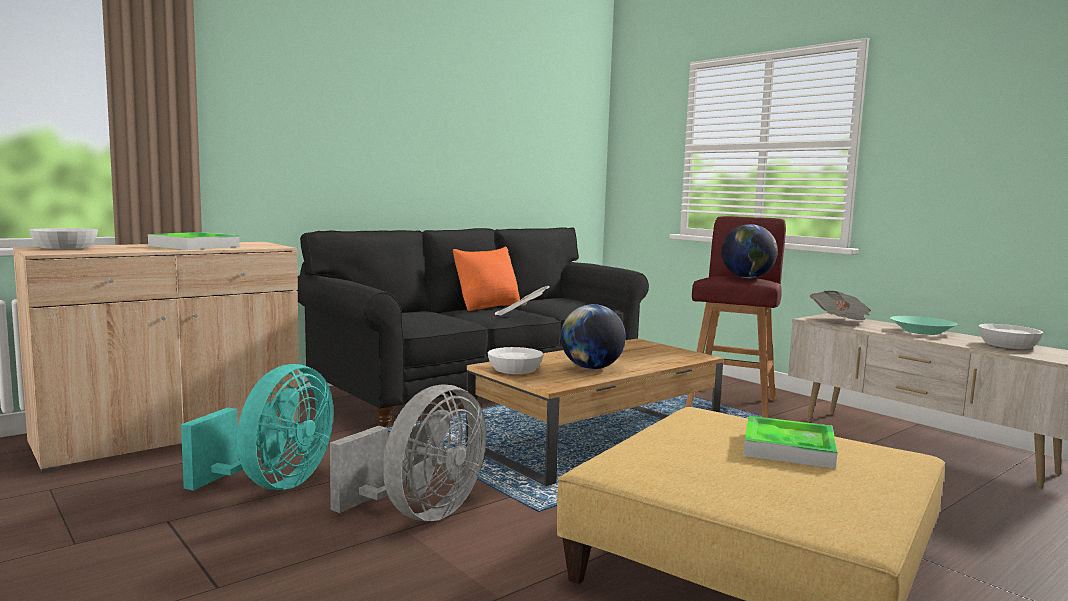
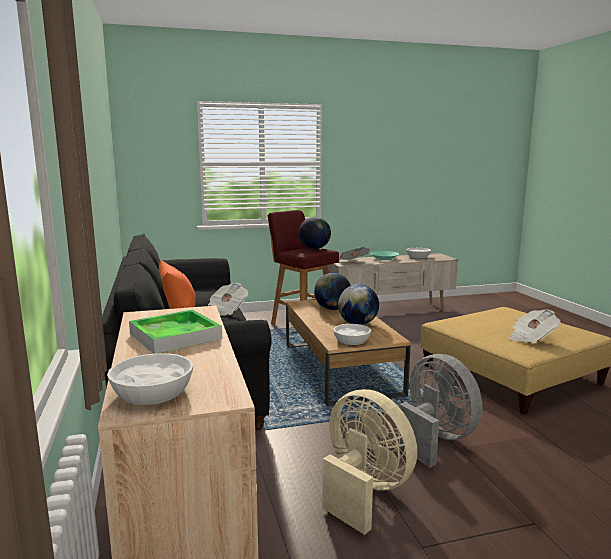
camera: 65 degrees left, 5 degrees up
turquoise fan [181,364,334,491] -> beige fan [323,389,417,535]
tray [743,416,837,469] -> none
none -> globe [314,273,351,310]
none -> newspaper [508,309,560,343]

